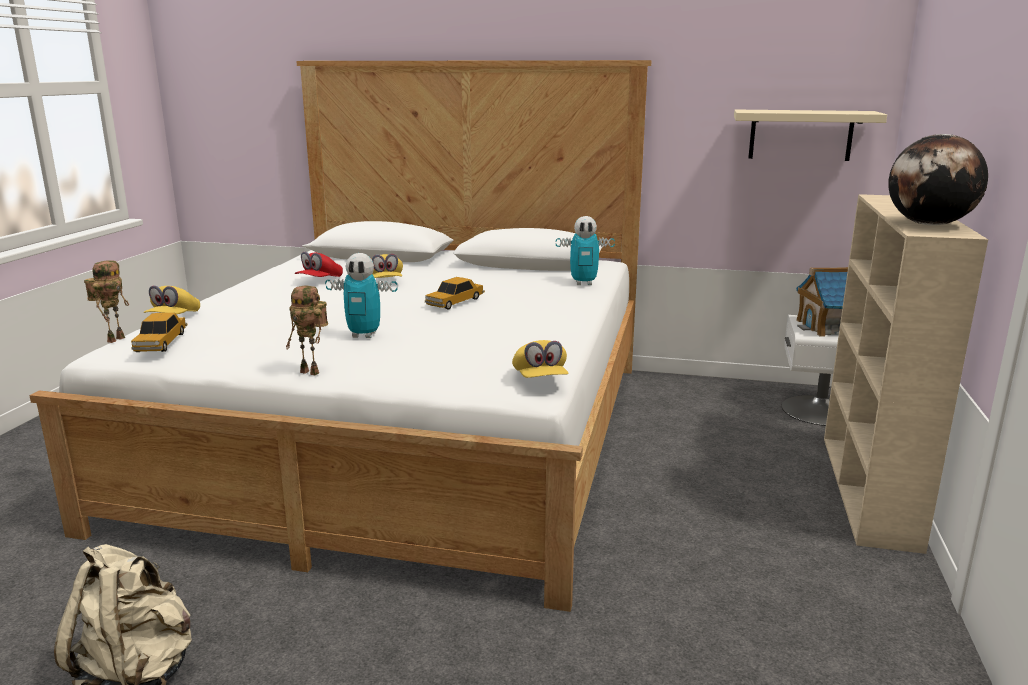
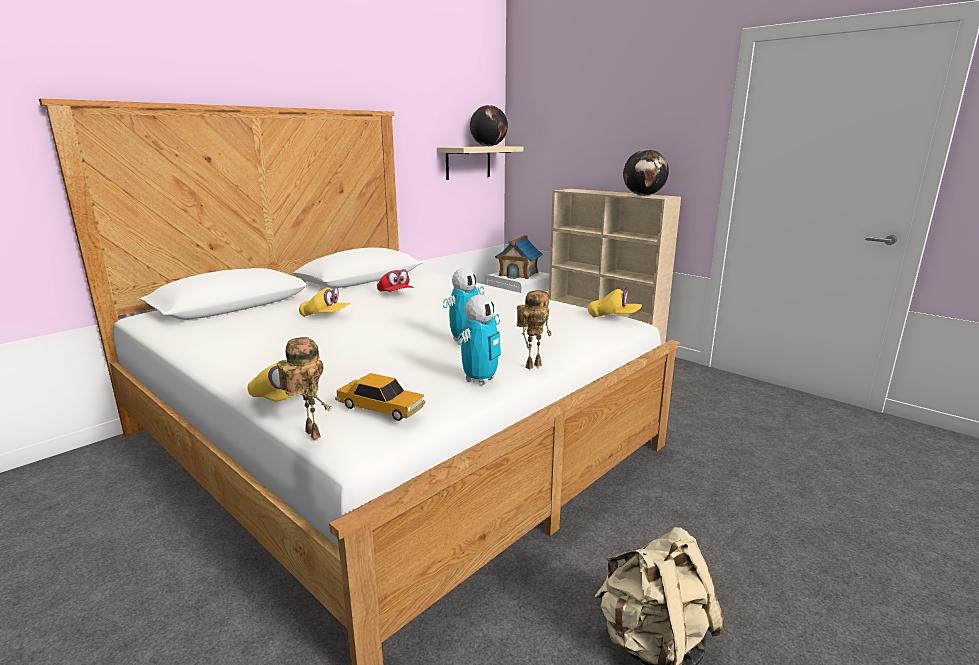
camera: 60 degrees left, 0 degrees up
red cap [295,252,343,277] -> red cap moved to [377,269,414,291]
toy car [425,277,485,309] -> none
toy robot [556,216,615,285] -> toy robot moved to [458,295,501,385]
none -> globe [470,105,508,146]

